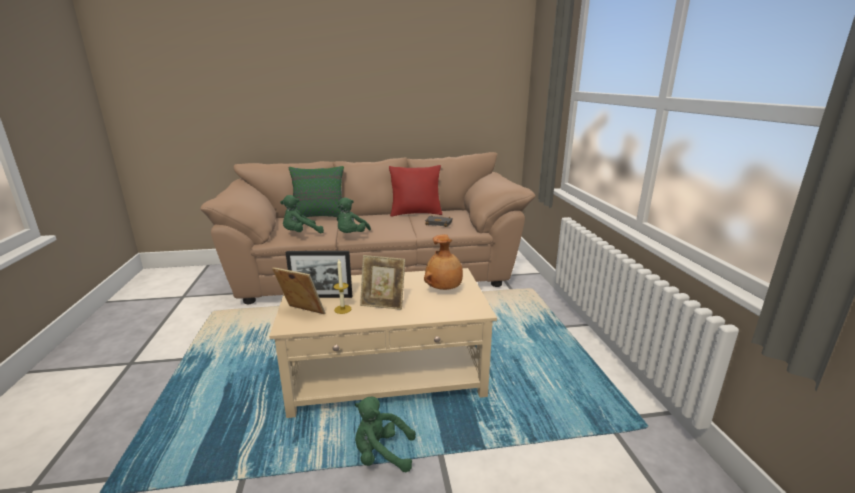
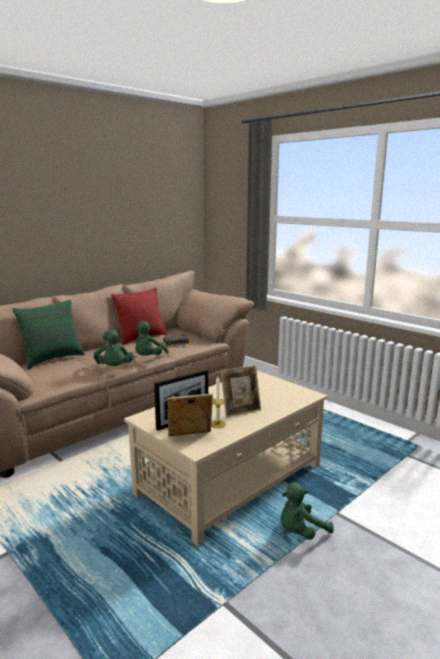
camera: 35 degrees left, 5 degrees down
green plush toy [280,195,324,233] -> green plush toy moved to [135,321,169,356]
brown vase [424,234,463,290] -> none

